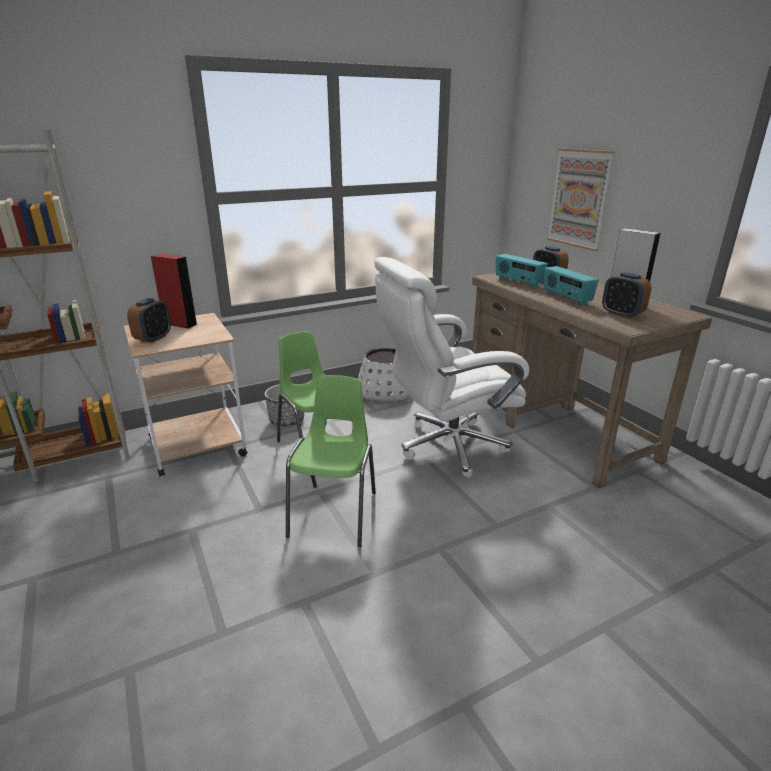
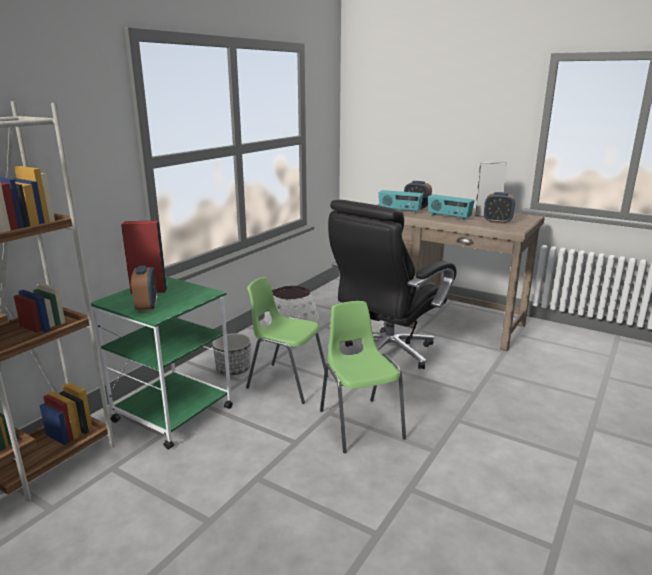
camera: 30 degrees left, 5 degrees down
beige cart [124,313,248,476] -> green cart [91,276,233,449]
white office chair [374,257,529,478] -> black office chair [328,200,457,369]
picture [547,148,615,251] -> none

